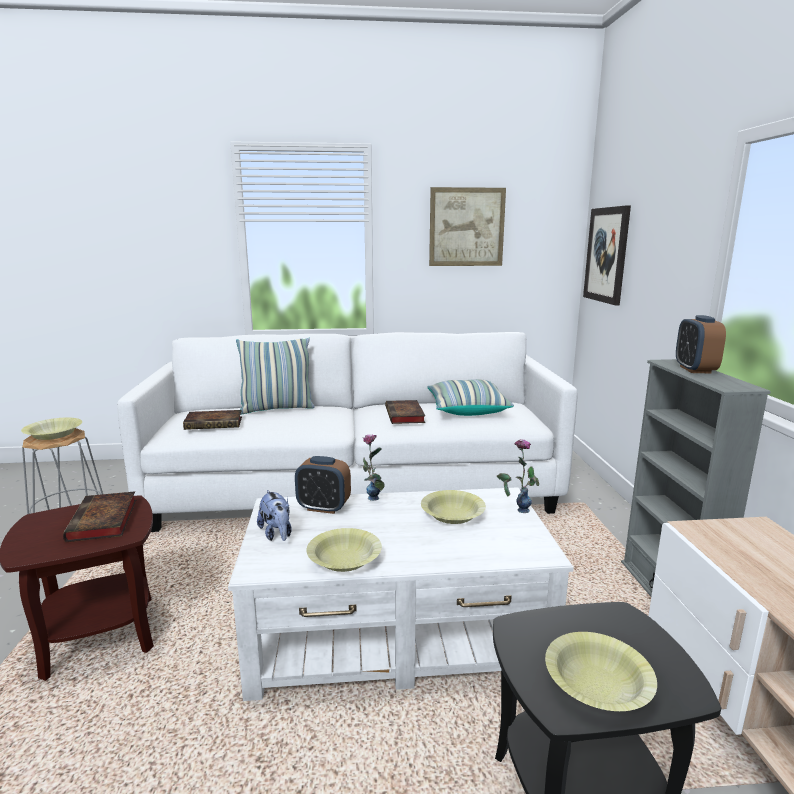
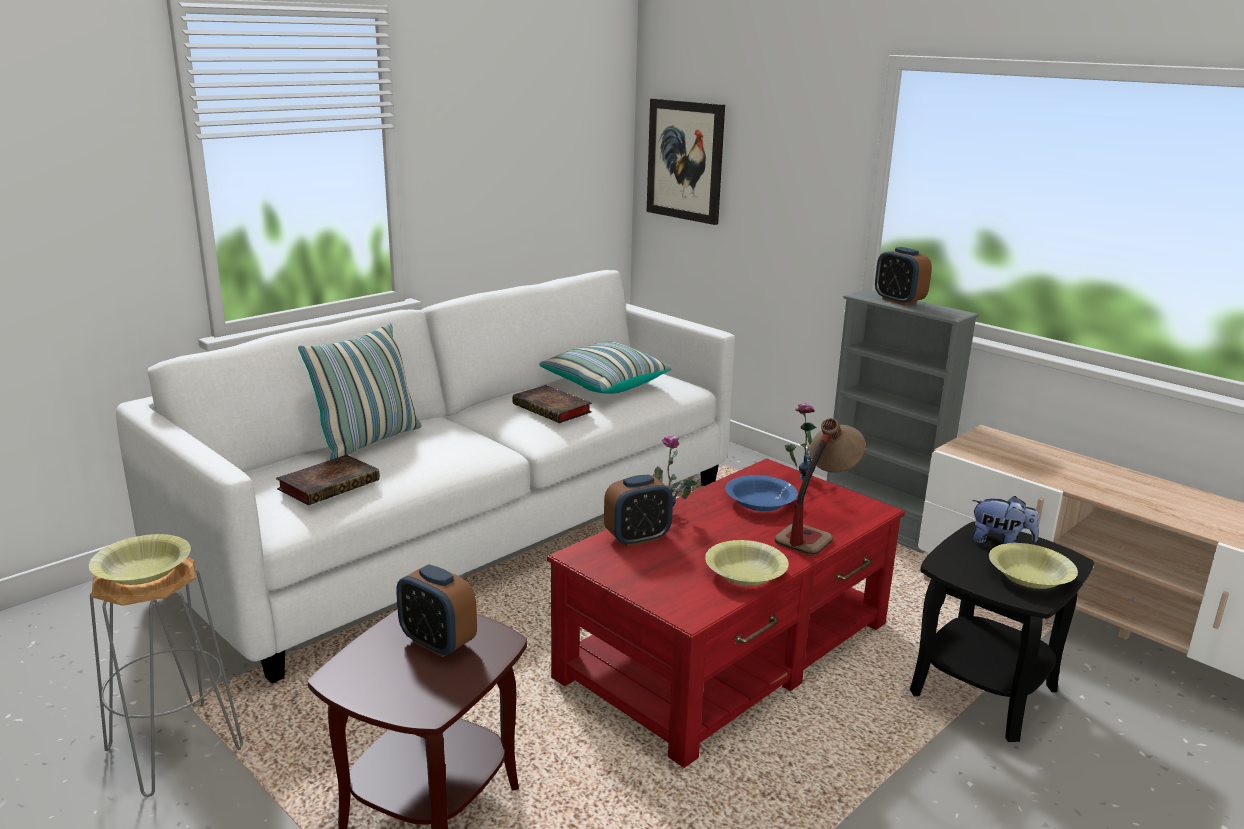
camera: 40 degrees left, 5 degrees up
book [63,491,136,542] -> alarm clock [396,564,477,657]
white coffee table [228,487,574,701] -> red coffee table [547,458,905,768]
plush toy [257,490,292,541] -> plush toy moved to [972,496,1039,544]
yellow bowl [421,490,486,524] -> blue bowl [725,475,798,511]
picture [429,187,506,266] -> none
none -> table lamp [774,418,866,555]

